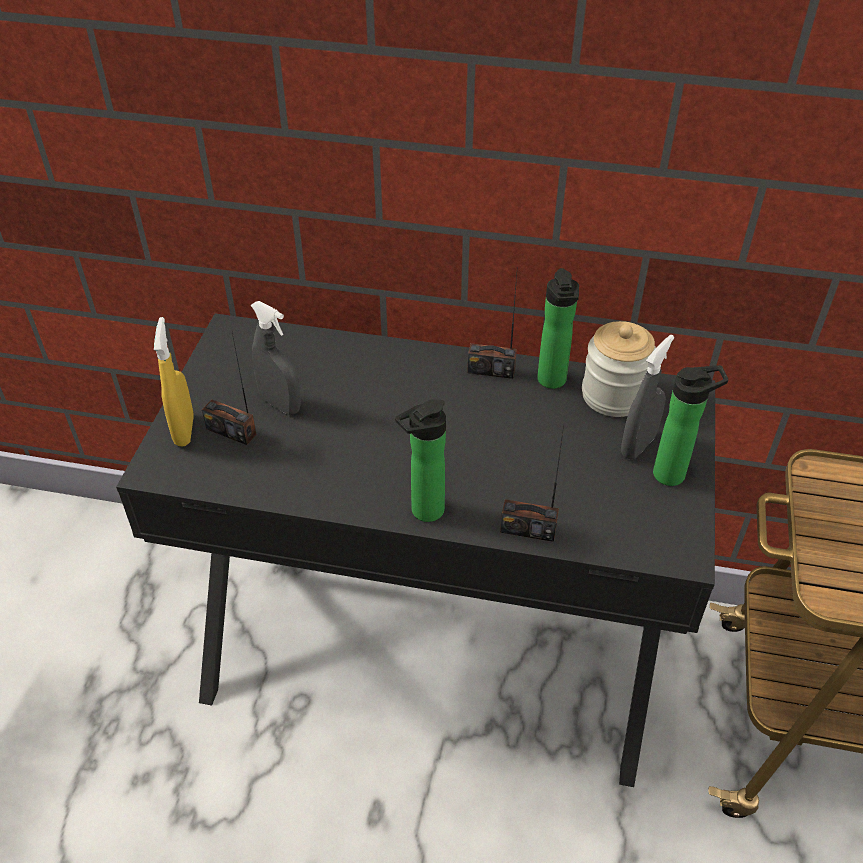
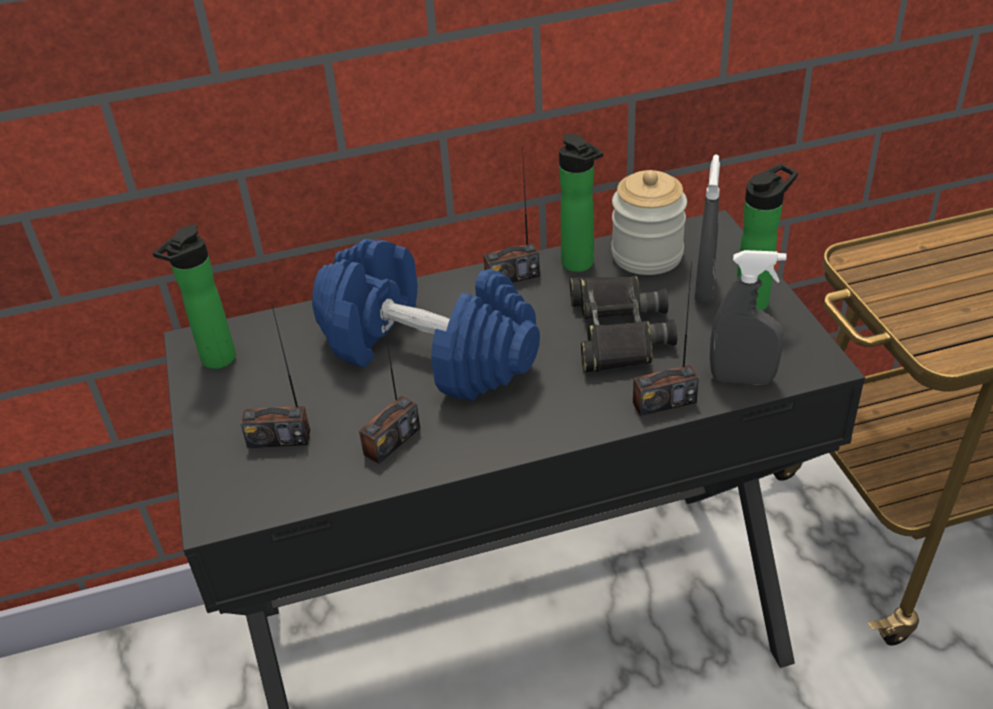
camera: 25 degrees left, 5 degrees down
yellow spray bottle [154,317,194,446] -> none
grey spray bottle [251,301,301,415] -> grey spray bottle moved to [710,250,787,385]
bottle [395,400,446,522] -> bottle moved to [153,224,236,369]
none -> blue dumbbell [312,239,540,401]
none -> radio [359,299,420,464]
none -> black binoculars [570,276,677,372]

